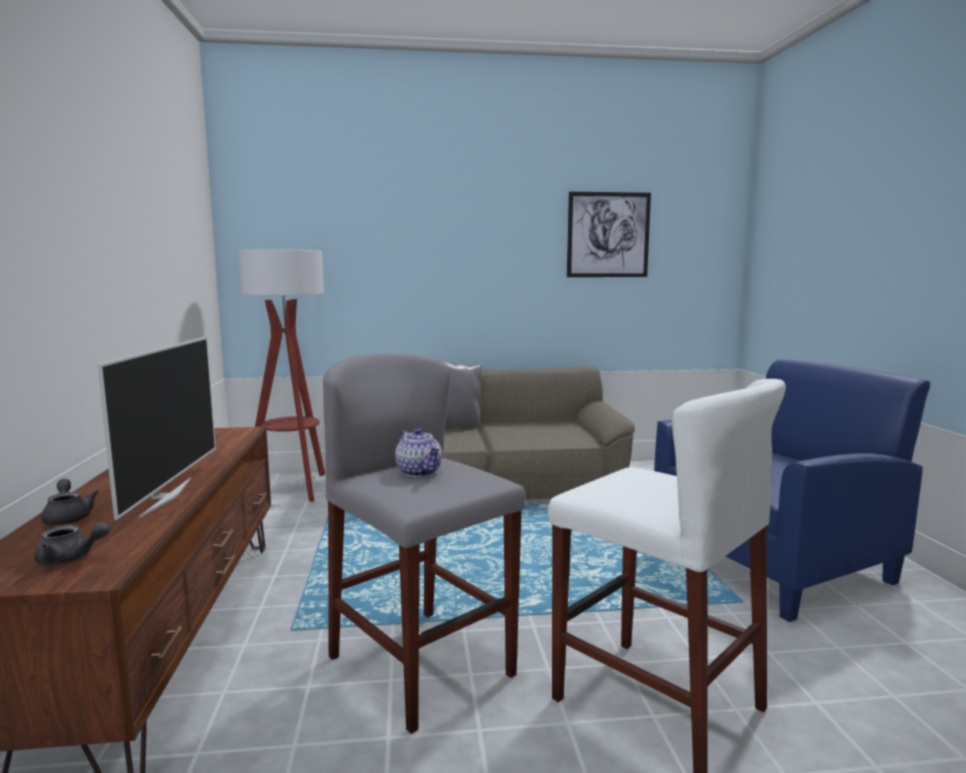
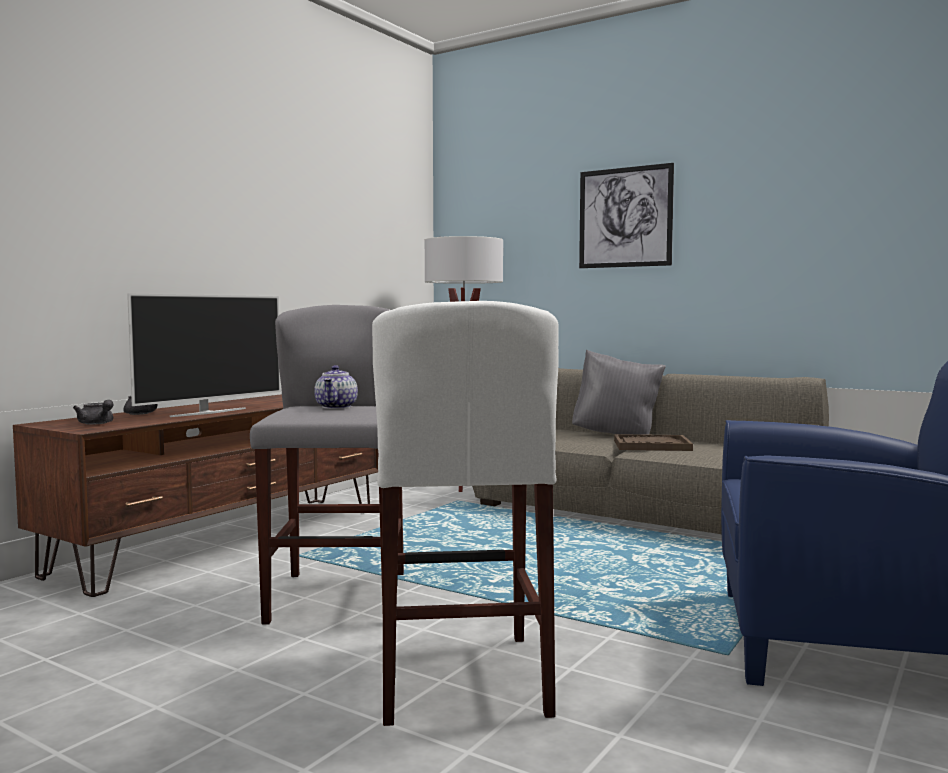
camera: 40 degrees right, 5 degrees down
picture [567,192,651,277] -> picture moved to [579,163,674,268]
none -> brown tray [614,434,693,451]

